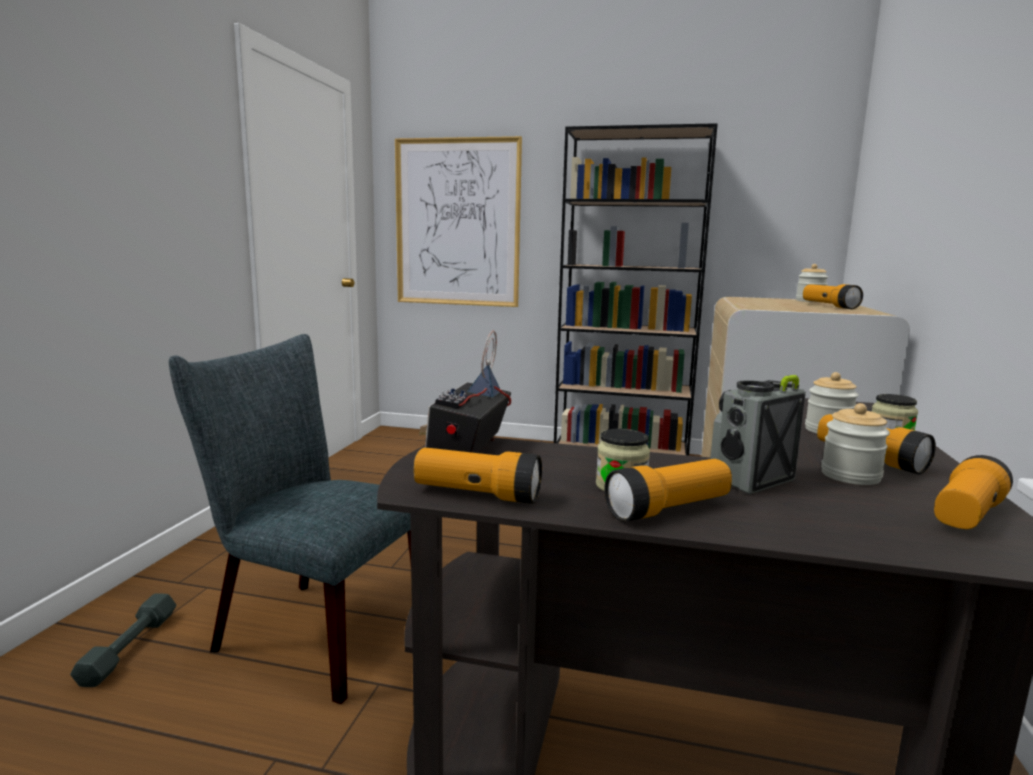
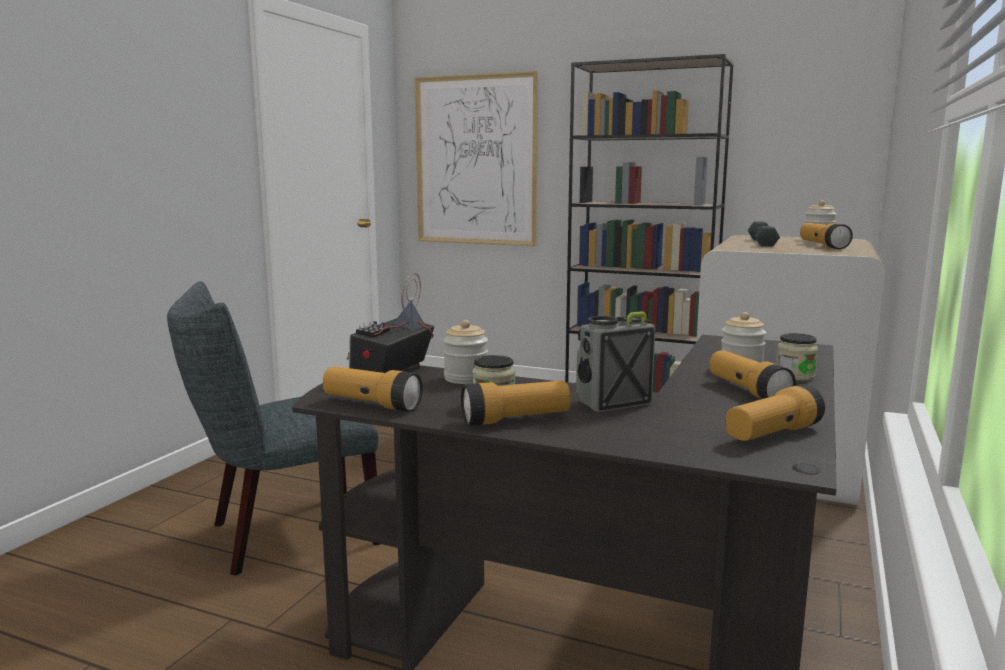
camera: 10 degrees right, 0 degrees up
grey dumbbell [70,593,176,687] -> grey dumbbell moved to [748,221,780,247]
grey chair [169,334,411,704] -> grey chair turned 60 degrees counterclockwise [167,281,380,576]
jar [821,403,890,485] -> jar moved to [443,320,488,384]

